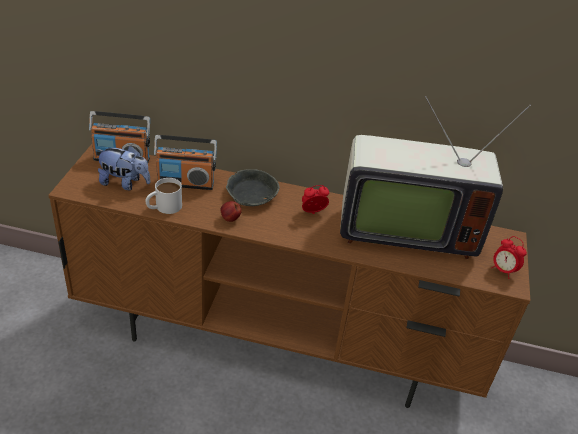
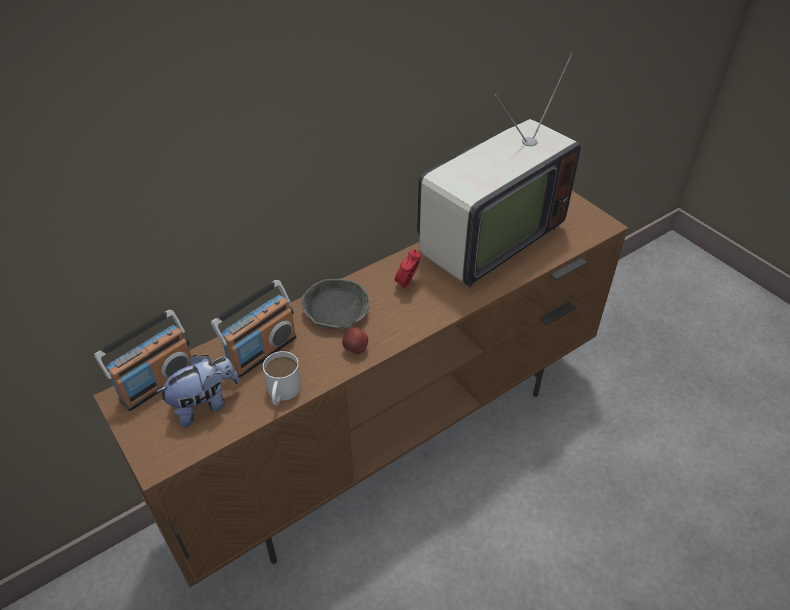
camera: 45 degrees left, 5 degrees up
alarm clock [491,236,527,279] -> none

